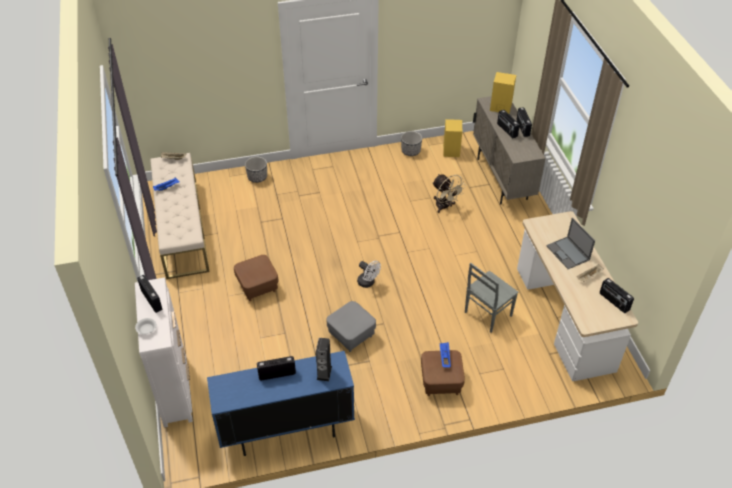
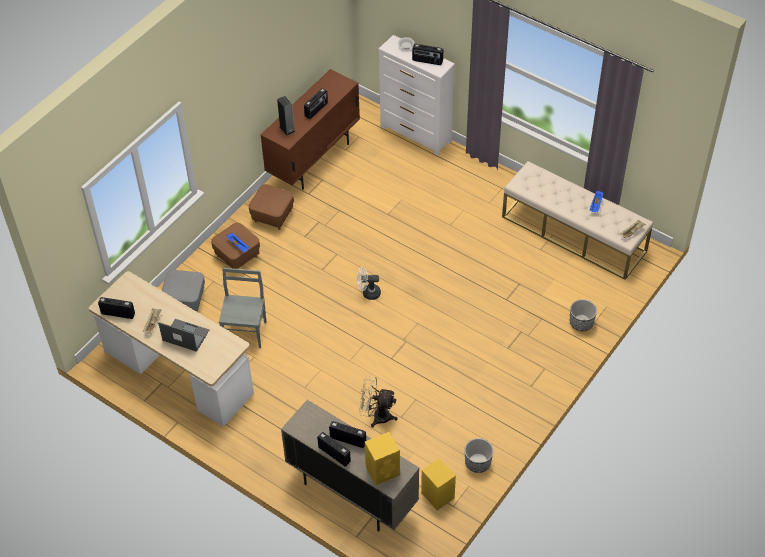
camera: 140 degrees right, 5 degrees up
blue cabinet [207,351,355,456] -> brown cabinet [260,69,360,190]
brown ottoman [234,255,279,301] -> brown ottoman moved to [249,184,294,230]
grey ottoman [326,301,376,352] -> grey ottoman moved to [161,270,205,312]

